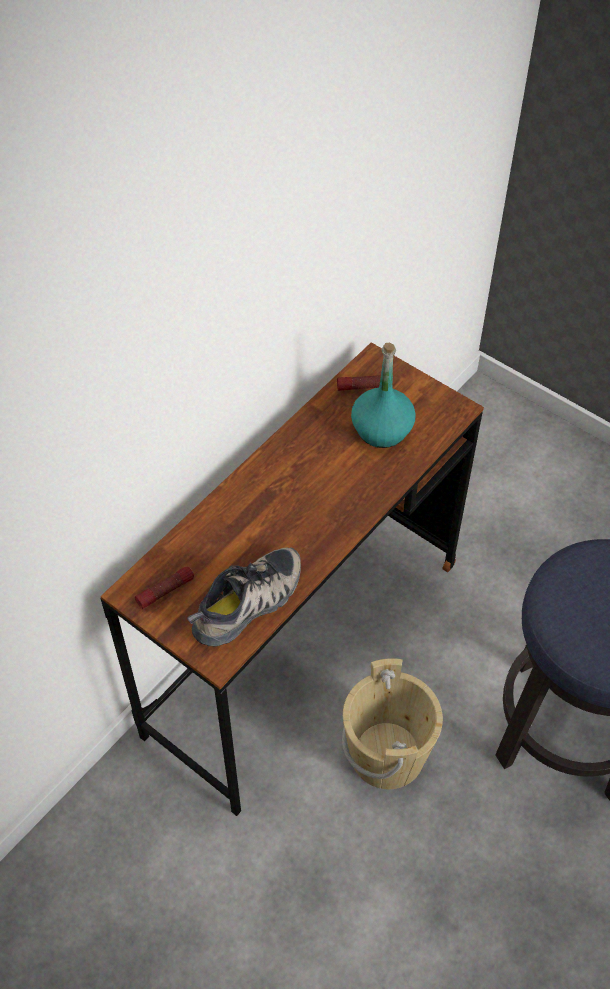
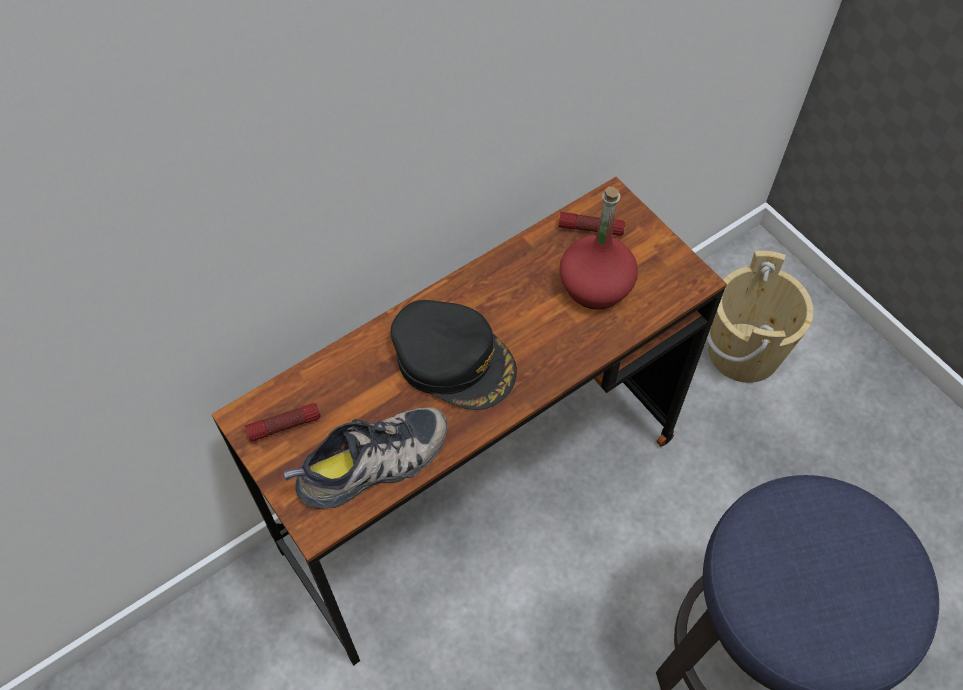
camera: 15 degrees right, 5 degrees up
beige bucket [342,658,443,789] -> beige bucket moved to [707,251,814,383]
turquoise bottle [351,343,416,448] -> red bottle [559,187,638,310]
none -> black cap [390,300,517,410]

